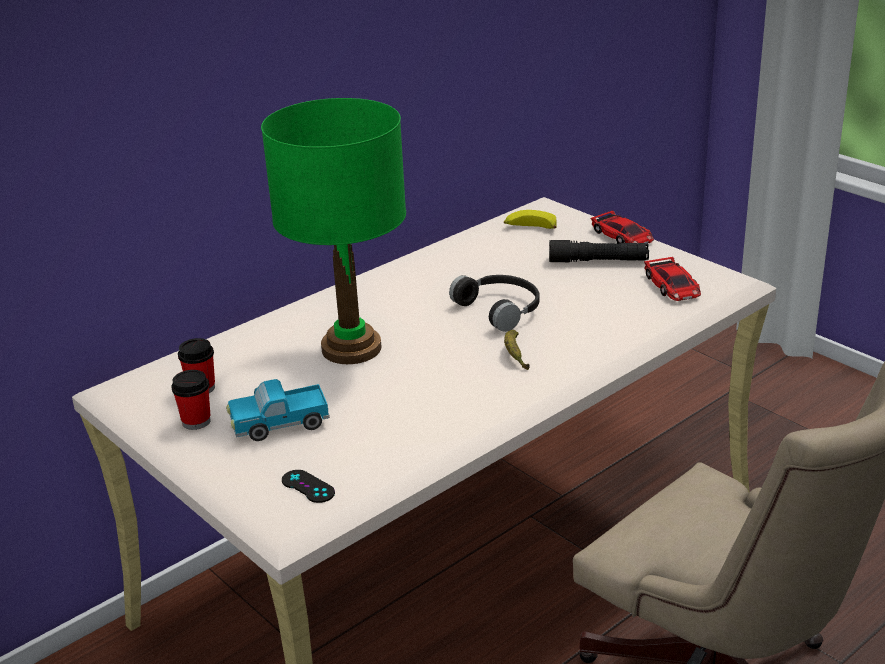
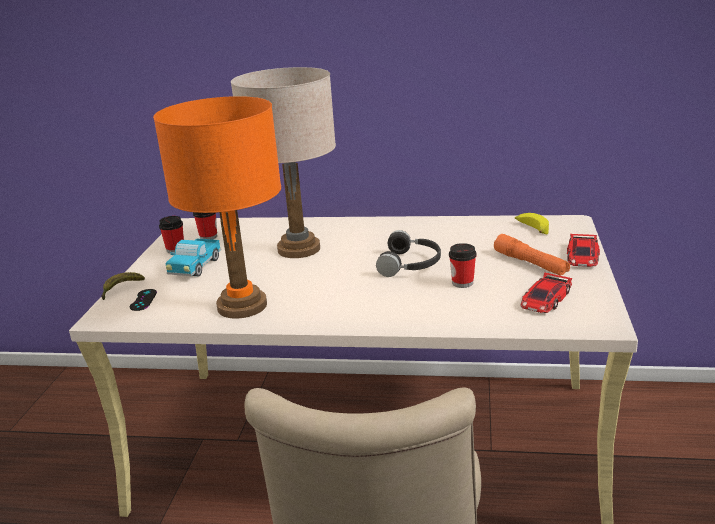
camera: 50 degrees right, 5 degrees down
toy truck [226,379,330,441] -> toy truck turned 105 degrees counterclockwise [166,238,221,277]
green table lamp [261,98,406,364] -> beige table lamp [231,67,336,258]
banana [504,330,530,370] -> banana moved to [101,272,145,300]
black flashlight [549,240,649,262] -> orange flashlight [494,234,570,276]
none -> orange table lamp [153,96,281,319]
none -> cup [449,243,477,288]

